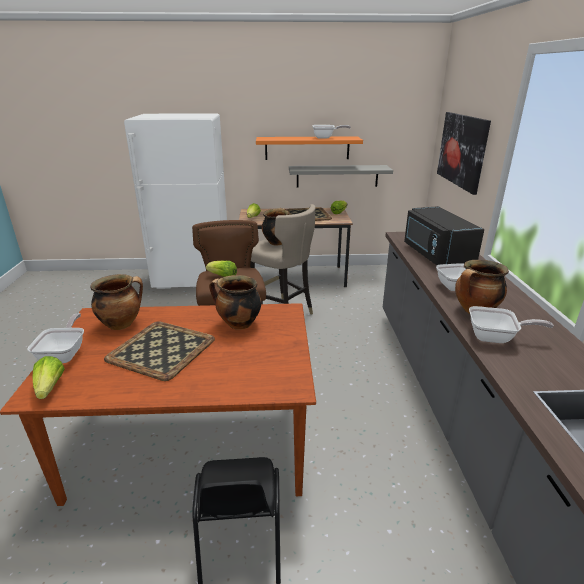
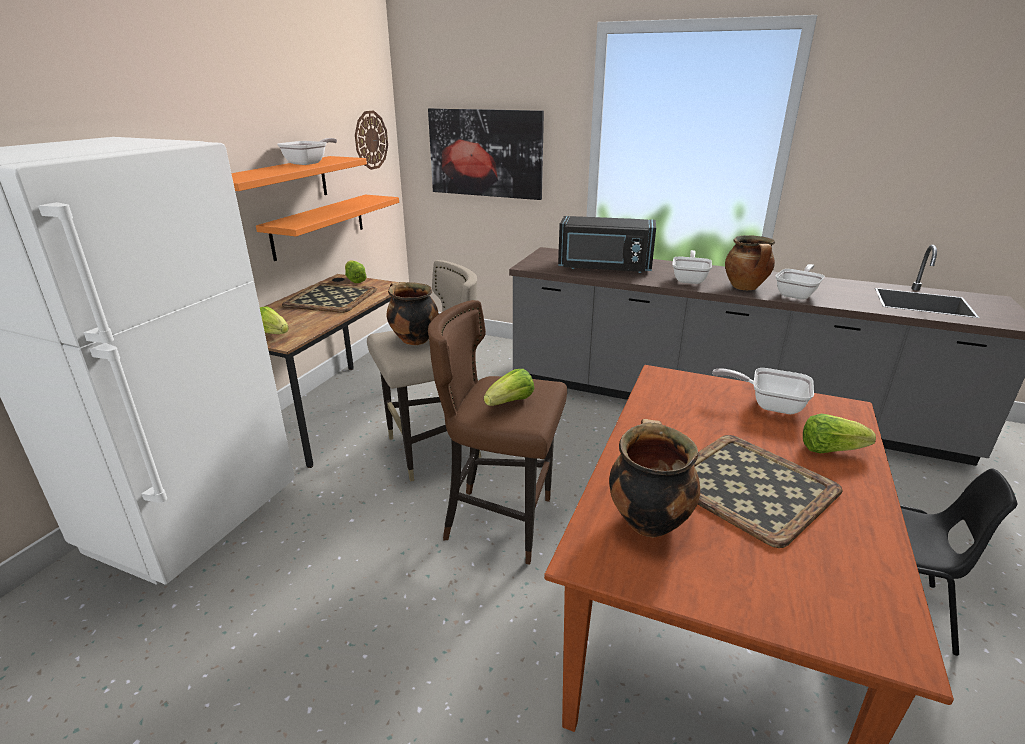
camera: 65 degrees left, 0 degrees up
frying pan [27,313,84,363] -> frying pan moved to [712,368,814,414]
lettuce [32,356,65,399] -> lettuce moved to [803,414,876,454]
cooking pot [209,275,261,330] -> none
grey shelf [289,165,393,187] -> orange shelf [256,195,399,261]
none -> wall clock [355,111,388,170]

